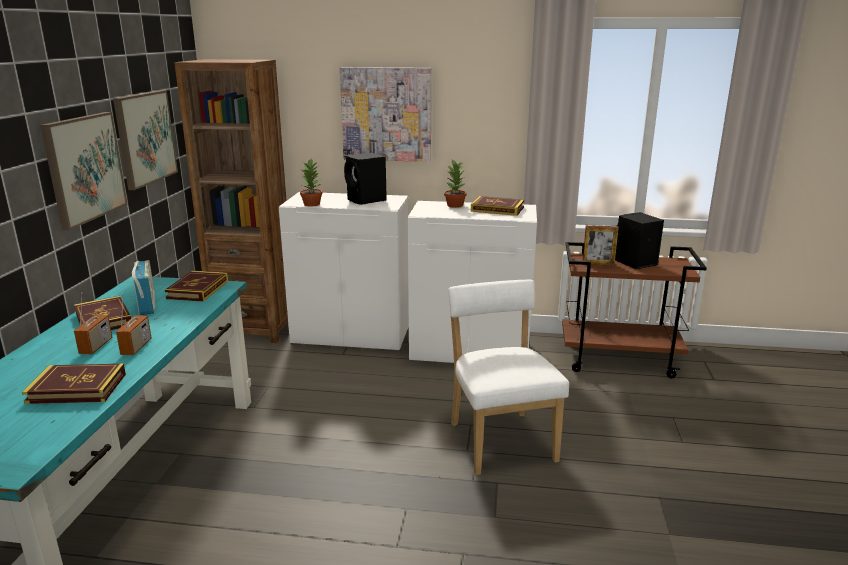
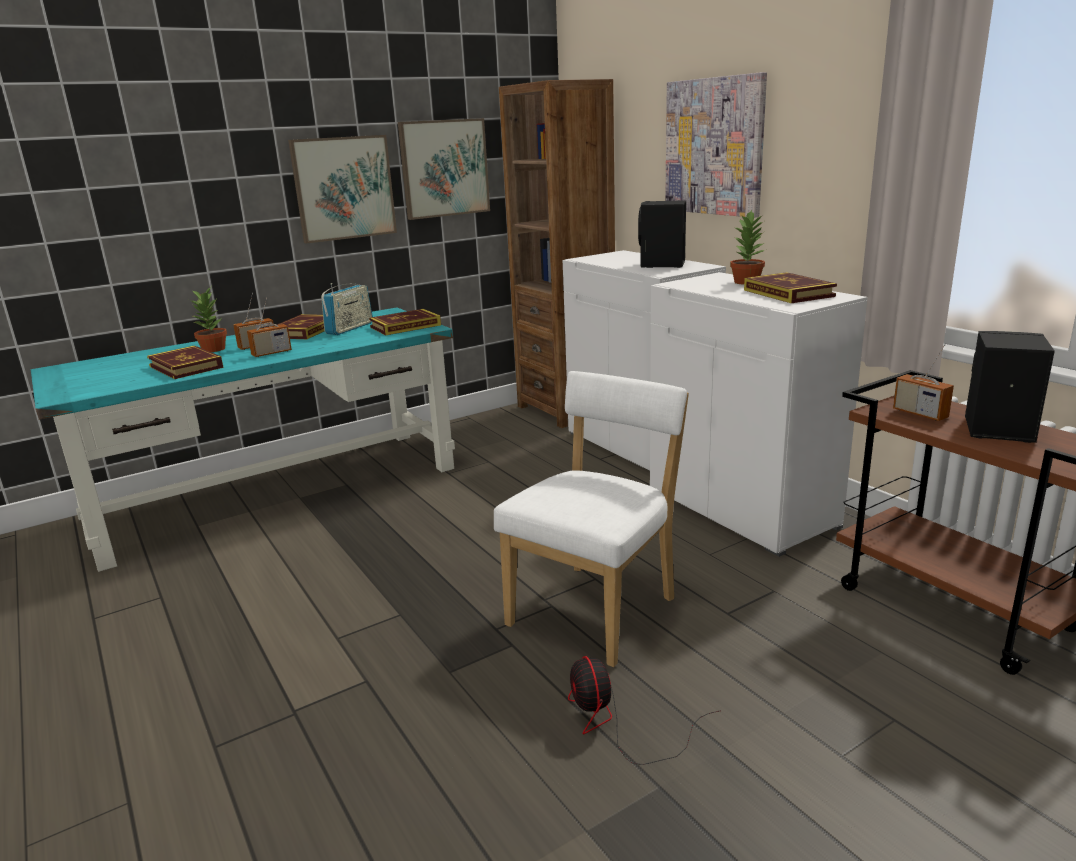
camera: 50 degrees right, 0 degrees up
potted plant [300,159,322,207] -> potted plant moved to [191,288,227,352]
picture frame [583,225,619,266] -> radio [893,344,954,421]
none -> fan [568,656,721,765]

